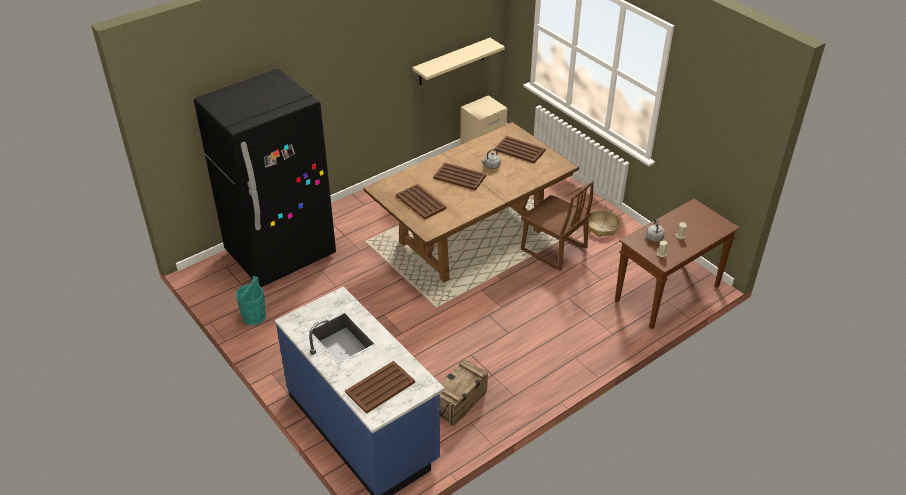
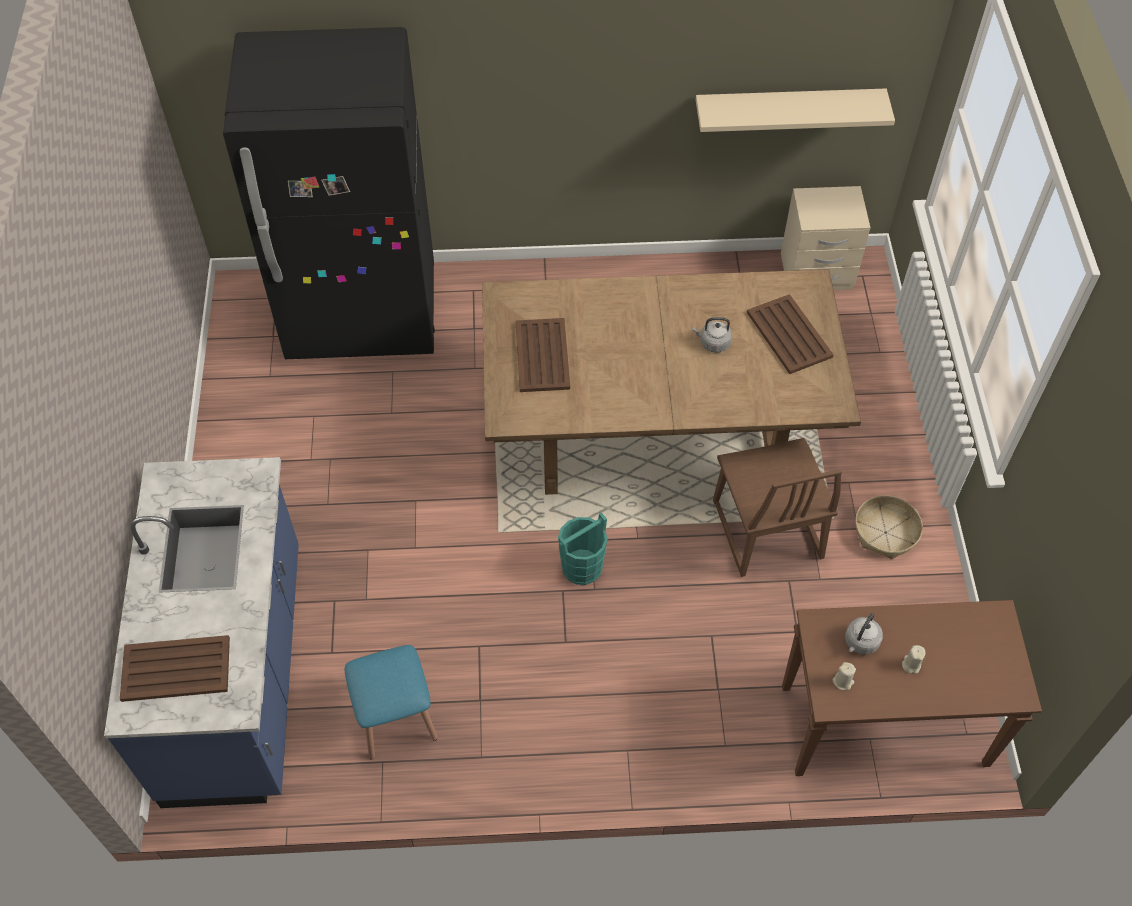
camera: 35 degrees right, 15 degrees up
turquoise bucket [236,276,266,325] -> turquoise bucket moved to [558,512,608,585]
brown tray [433,162,486,191] -> none
crate [439,359,488,426] -> blue stool [345,645,438,760]

